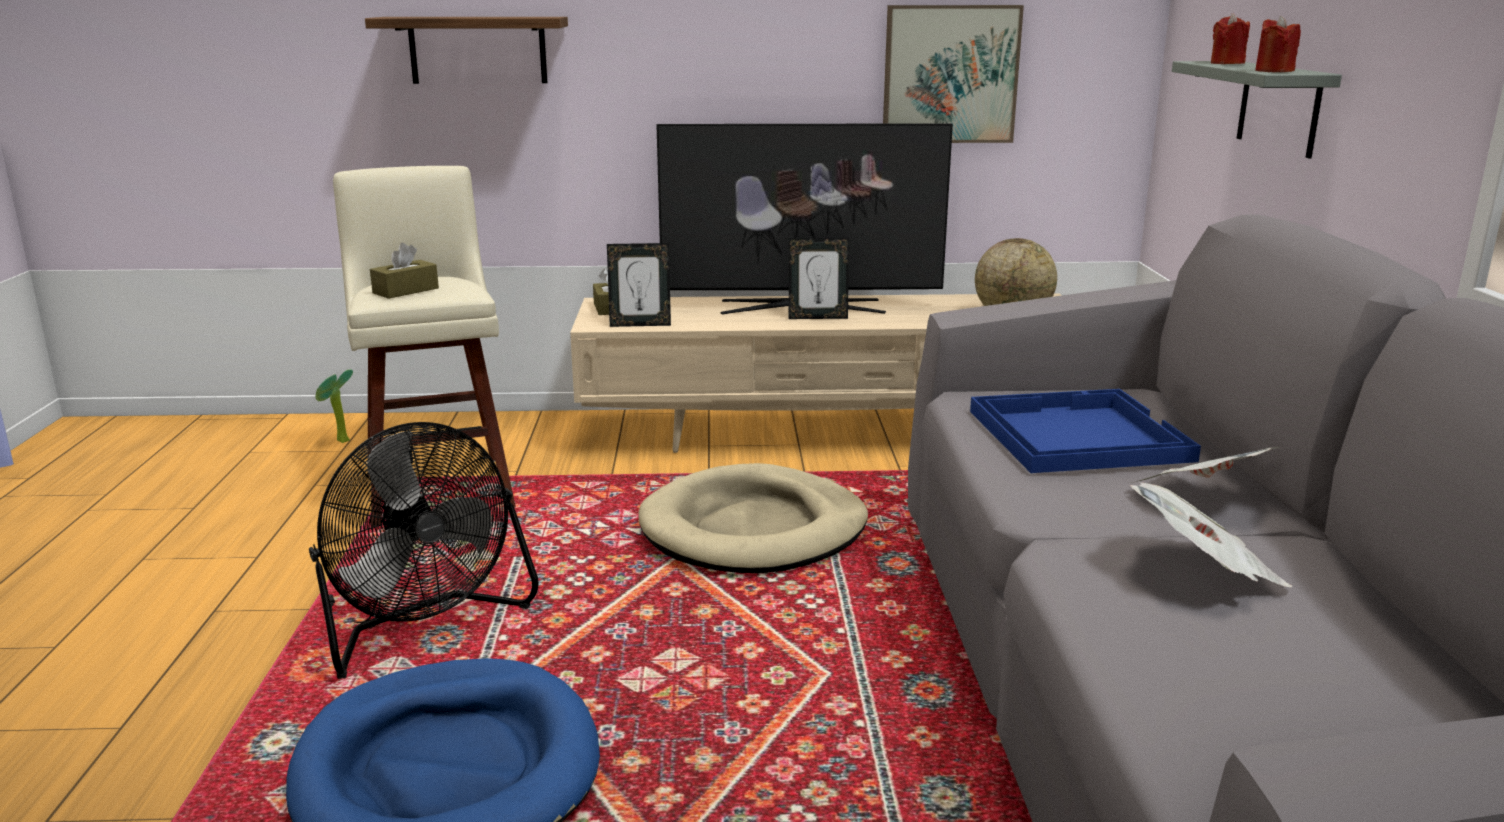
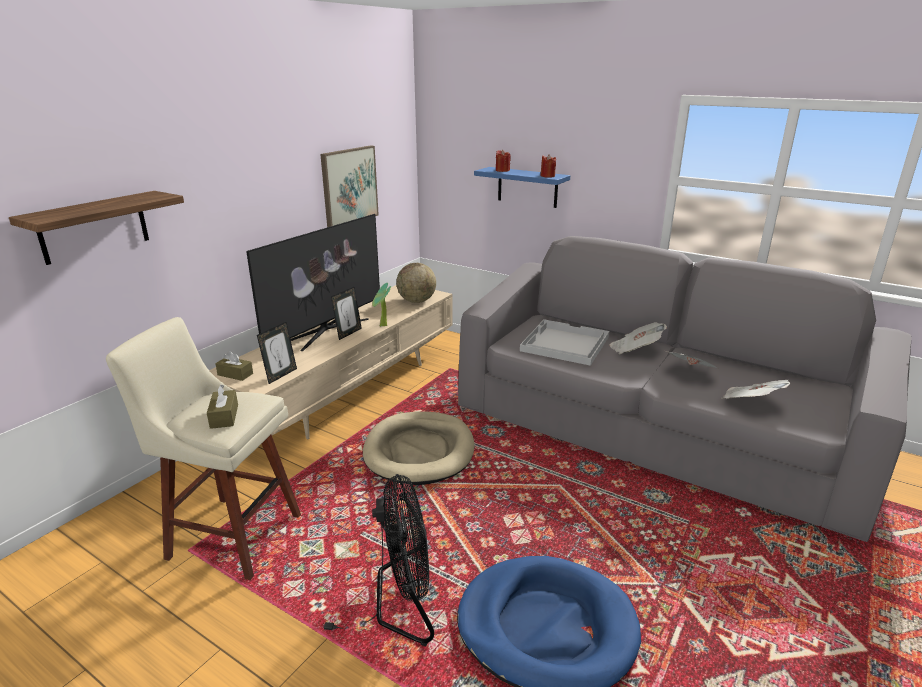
camera: 55 degrees left, 5 degrees up
potted plant [316,369,353,443] -> potted plant moved to [372,283,391,327]
blue tray [970,389,1201,473] -> white tray [520,319,609,366]
grey shelf [1172,61,1342,158] -> blue shelf [474,167,570,208]
none -> newspaper [721,380,790,399]

